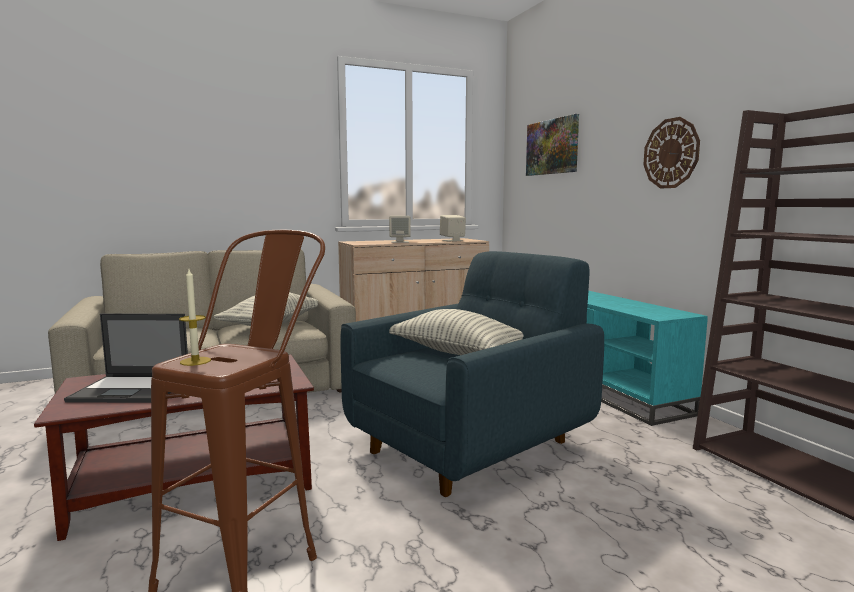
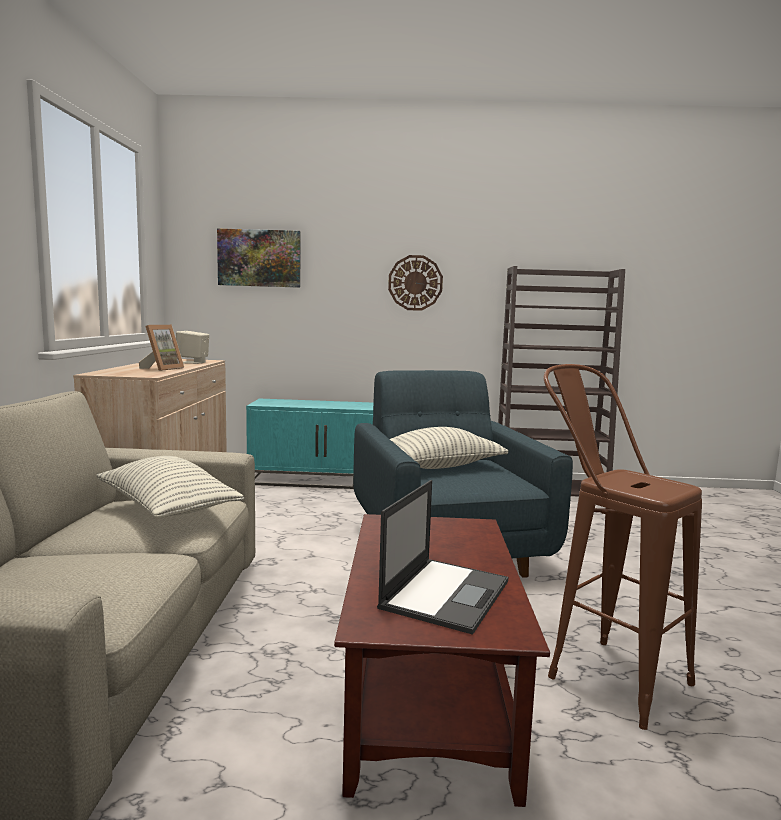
camera: 65 degrees left, 0 degrees up
candle [179,269,211,366] -> none
beige speaker [389,216,411,243] -> picture frame [139,325,184,371]

